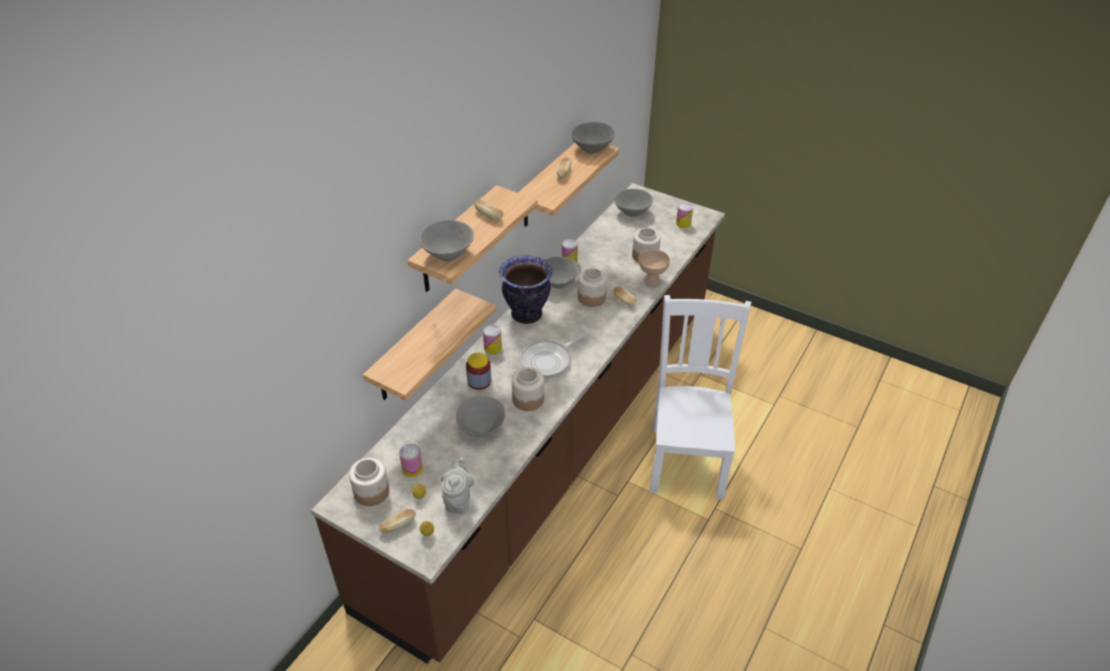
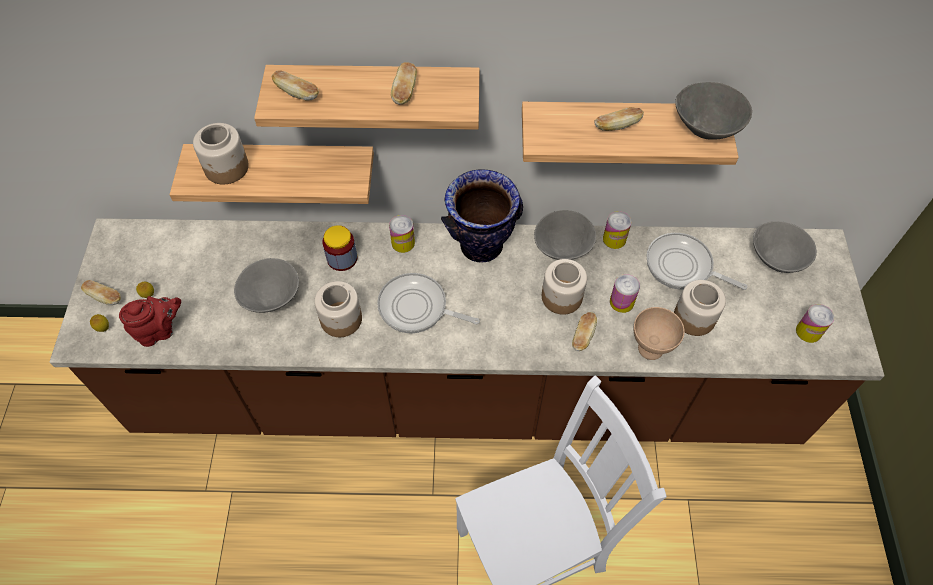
camera: 60 degrees right, 15 degrees up
jar [349,457,389,506] -> jar moved to [193,123,249,184]
can [399,444,423,477] -> can moved to [610,274,640,313]
grey bowl [419,220,474,261] -> bread [271,71,319,100]
grey teapot [441,457,474,514] -> red teapot [119,296,181,347]
none -> frying pan [646,233,748,290]

